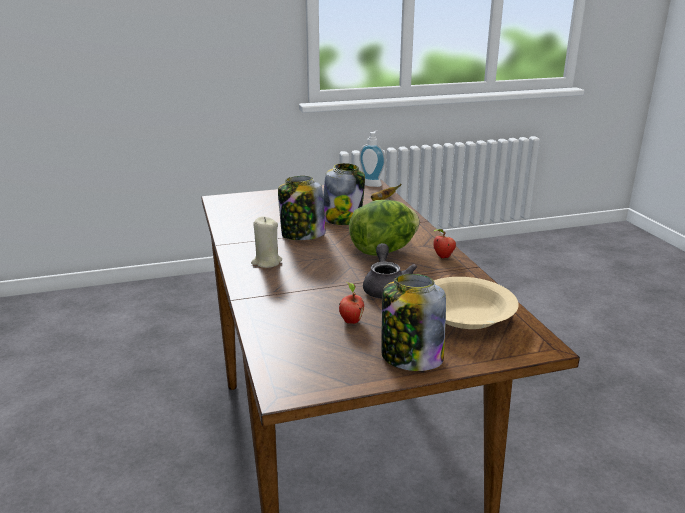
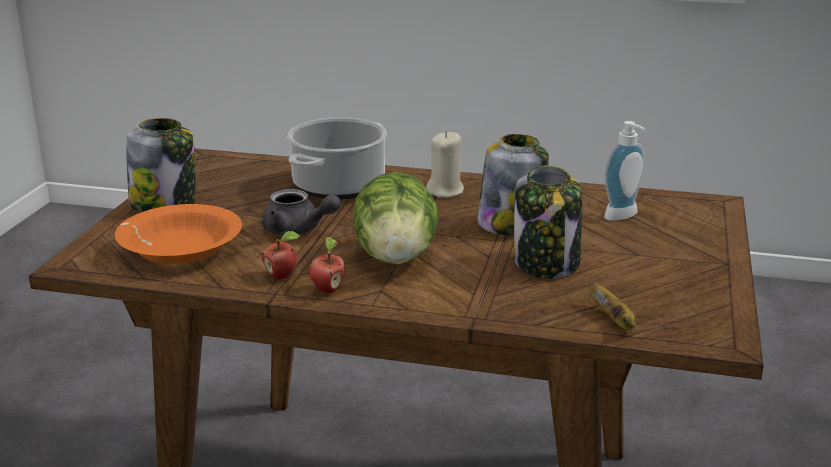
camera: 120 degrees right, 0 degrees up
apple [339,282,364,324] -> apple moved to [262,231,300,279]
soap dispenser [359,130,385,187] -> soap dispenser moved to [604,121,645,221]
beige bowl [434,277,519,329] -> orange bowl [115,204,242,264]
none -> cooking pot [287,117,387,200]

